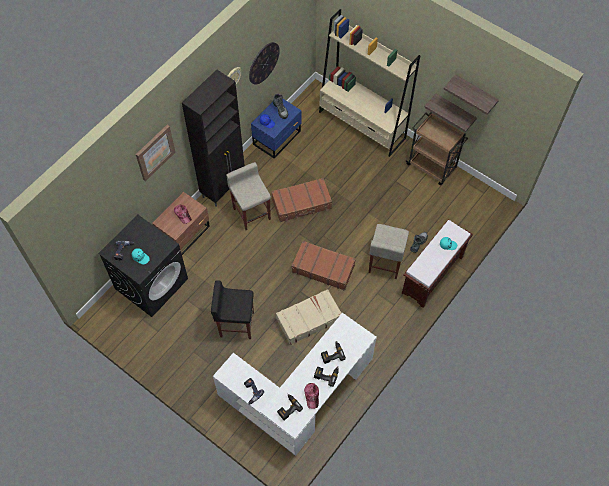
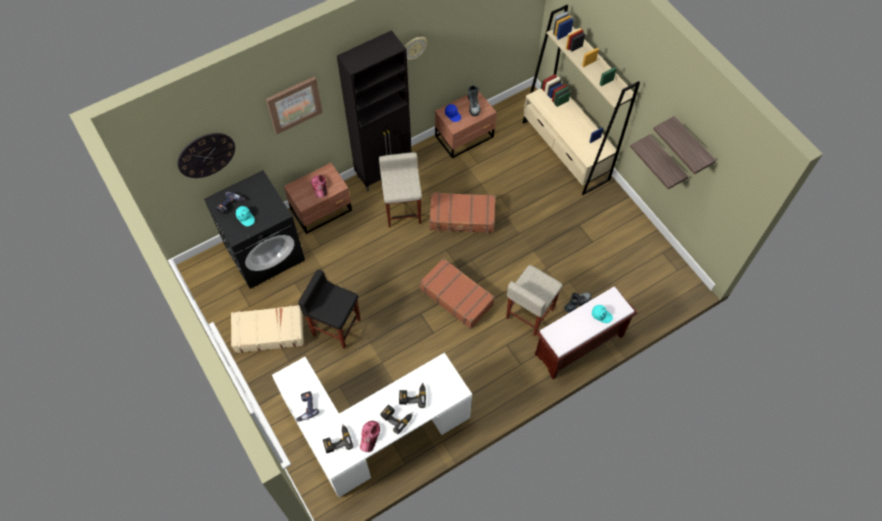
camera: 20 degrees right, 0 degrees up
wall clock [249,42,280,85] -> wall clock moved to [177,133,235,178]
blue nightstand [251,99,302,159] -> brown nightstand [435,90,497,159]
beige suitcase [276,289,342,345] -> beige suitcase moved to [231,305,304,353]
brown cart [406,112,468,185] -> none

